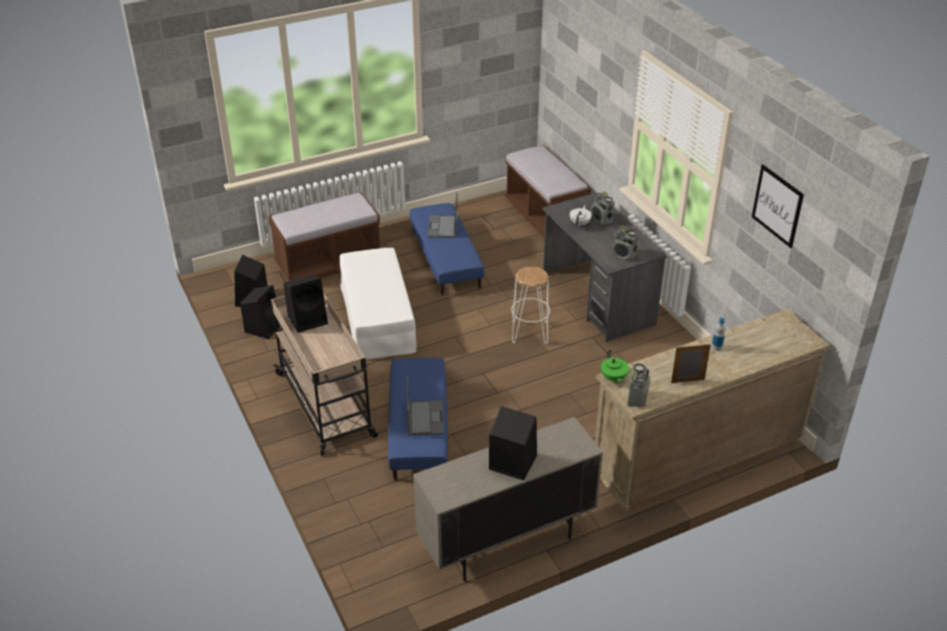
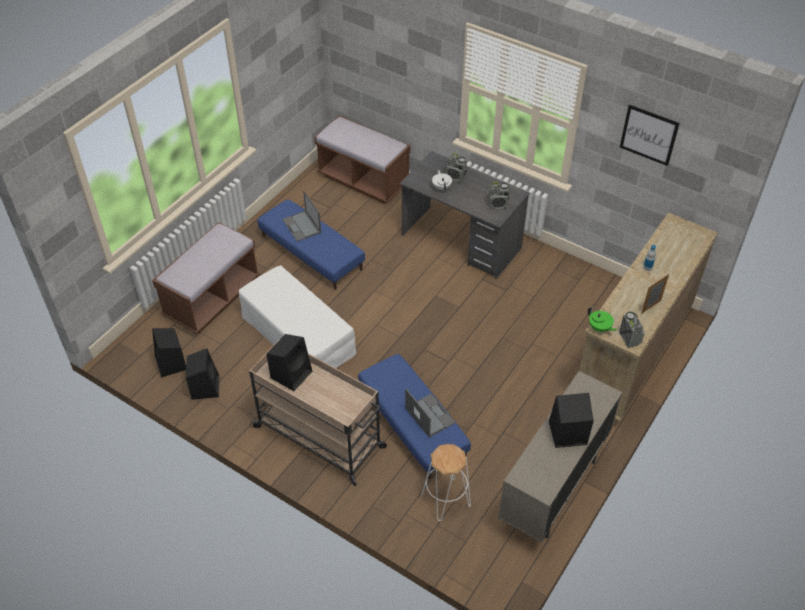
camera: 30 degrees left, 10 degrees up
white stool [511,267,550,344] -> white stool moved to [422,444,471,521]

